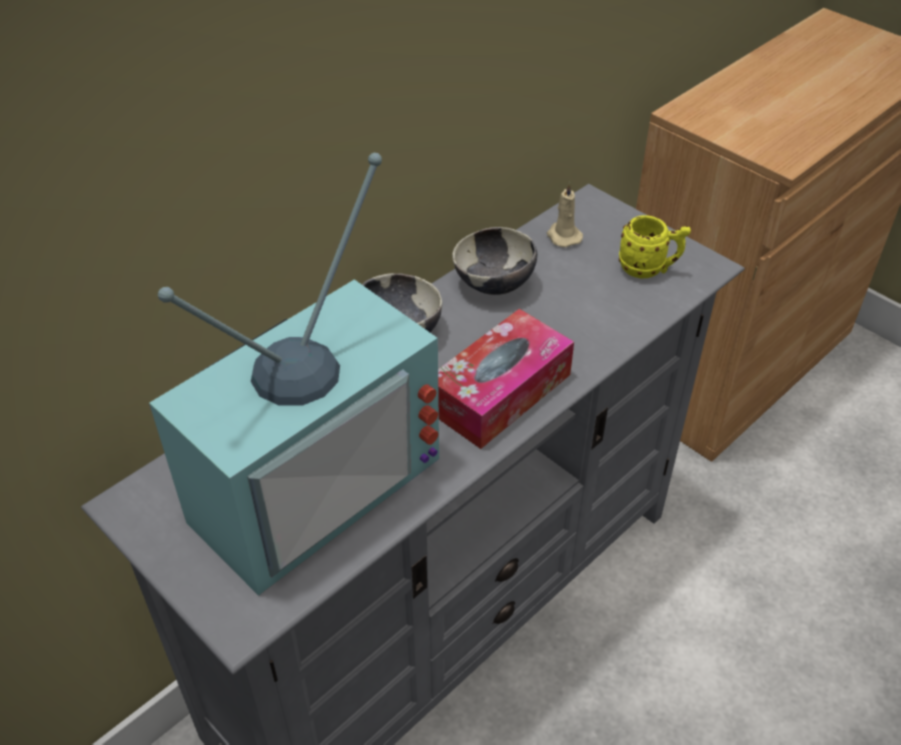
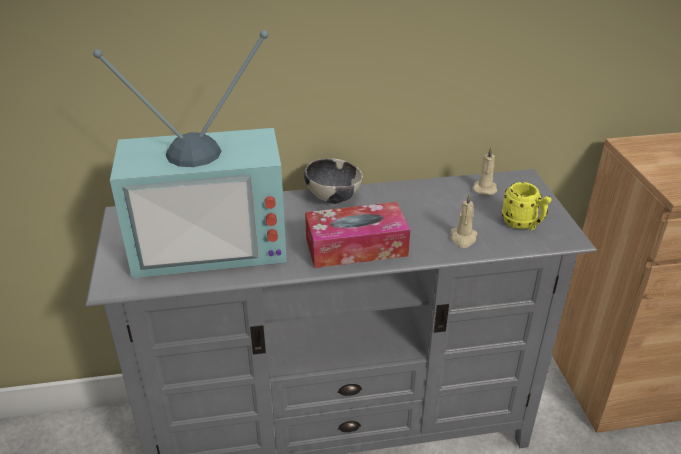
camera: 35 degrees right, 10 degrees down
bowl [452,227,537,295] -> none
none -> beige candle [451,193,478,248]

